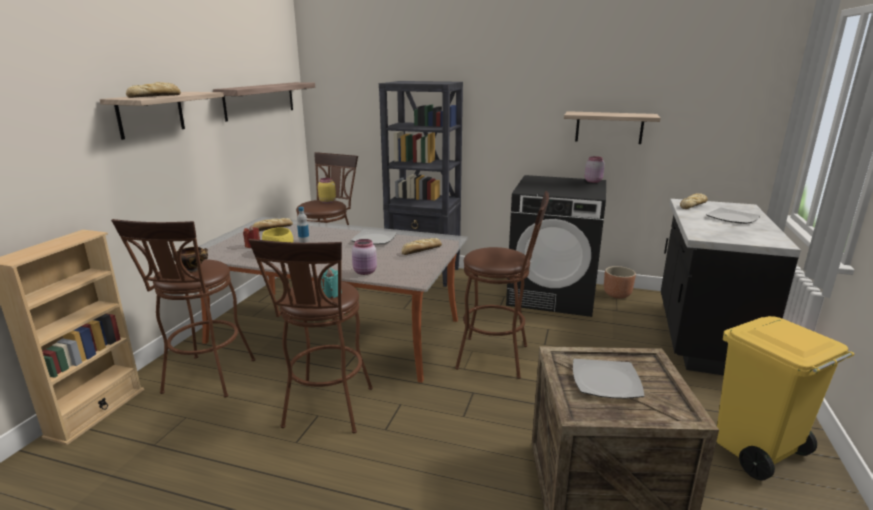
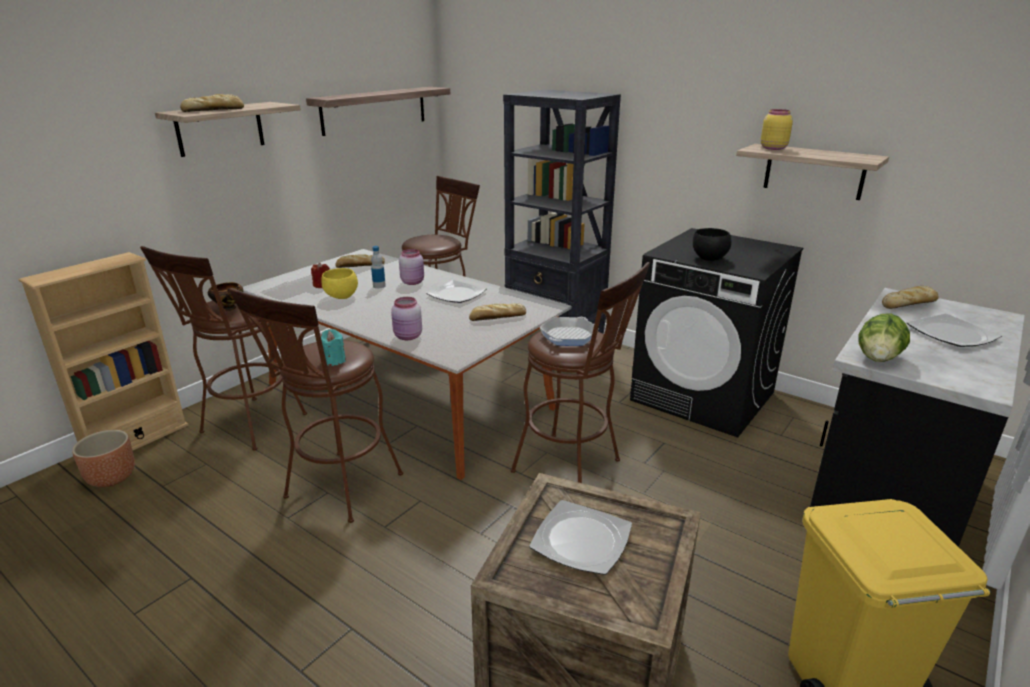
camera: 20 degrees right, 5 degrees up
yellow jar [318,178,336,203] -> yellow jar moved to [761,109,793,150]
pink jar [585,156,605,183] -> pink jar moved to [399,249,424,285]
brown planter [604,266,636,298] -> brown planter moved to [72,430,135,487]
none -> frying pan [540,317,599,346]
none -> black bowl [693,228,731,261]
none -> lettuce [858,313,910,362]

